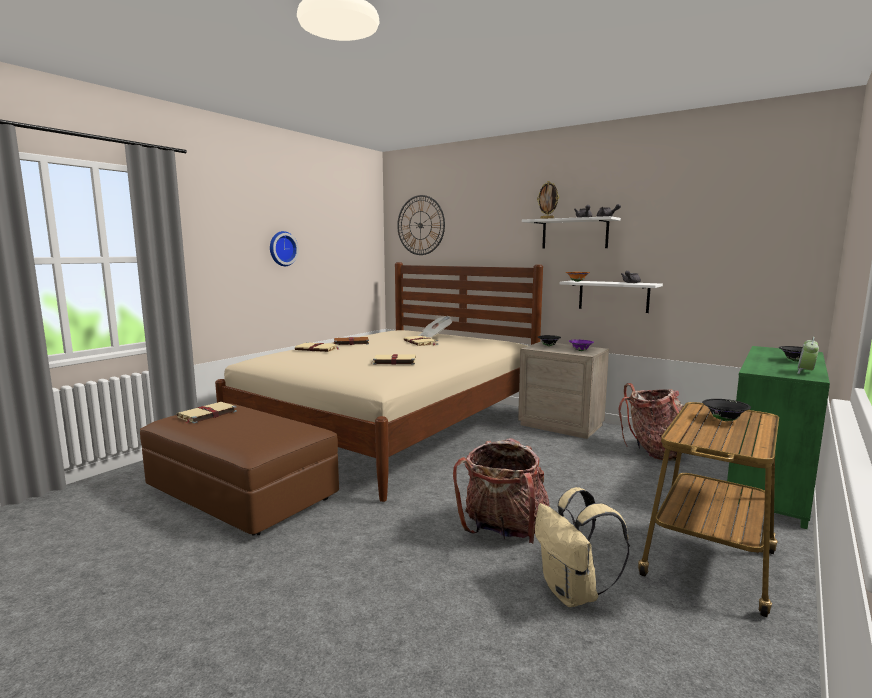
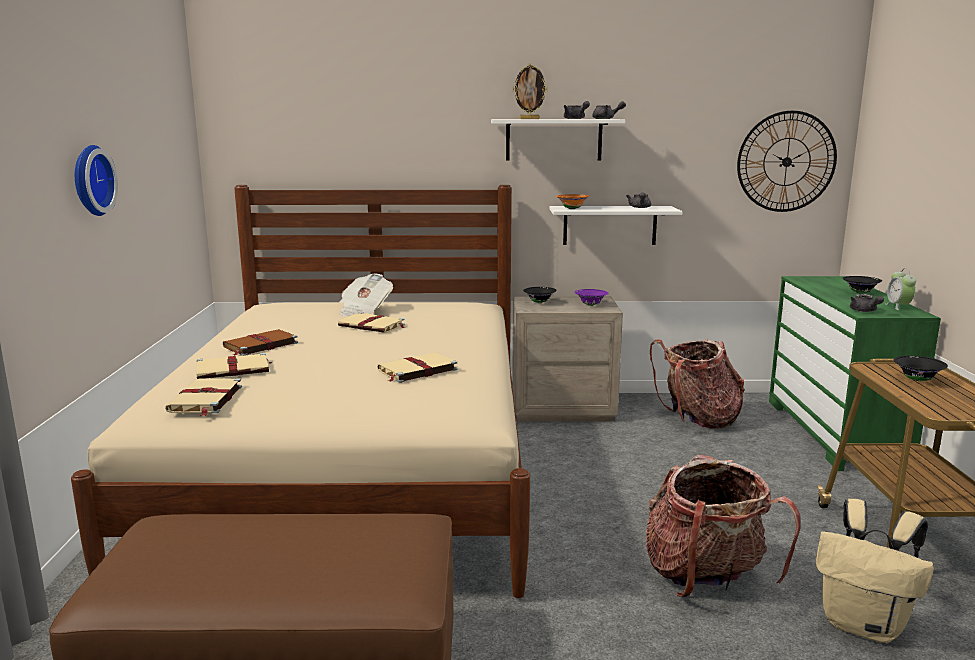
camera: 35 degrees left, 5 degrees up
beige book [176,402,237,424] -> beige book moved to [165,378,242,416]
wall clock [397,195,445,255] -> wall clock moved to [737,111,837,212]
none -> grey teapot [850,294,884,312]

